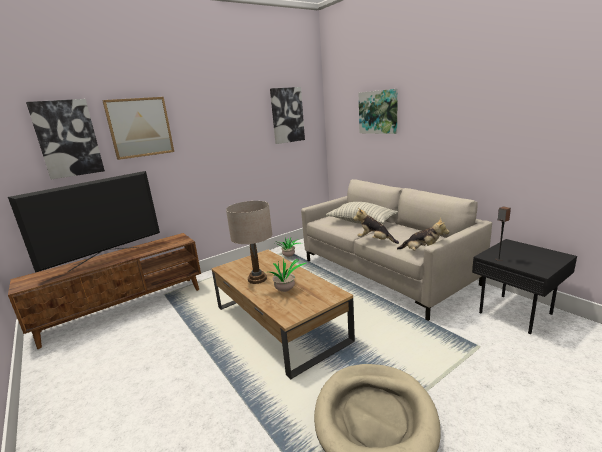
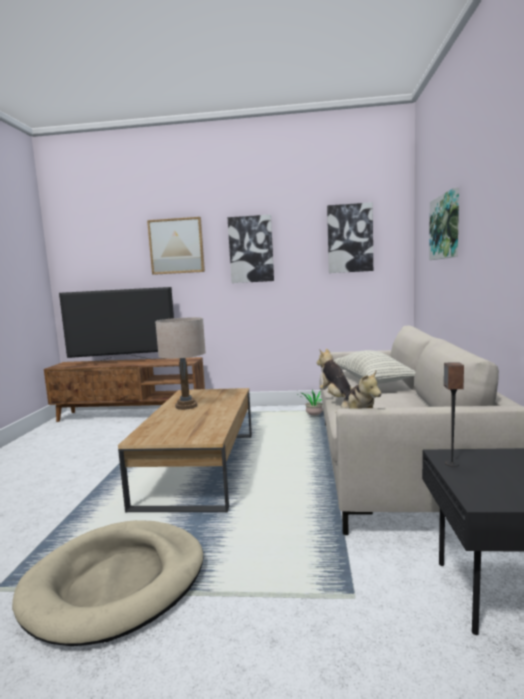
camera: 40 degrees right, 10 degrees down
picture [26,99,105,179] -> picture moved to [228,214,274,283]
potted plant [264,259,306,292] -> none

